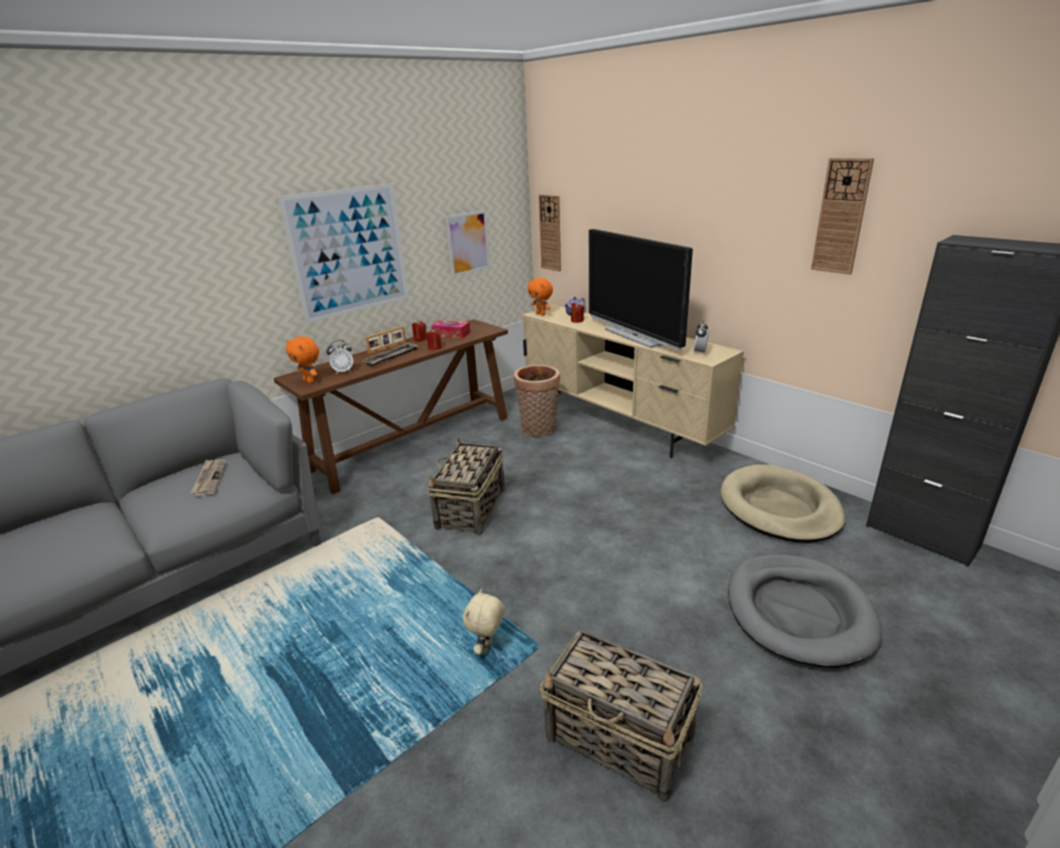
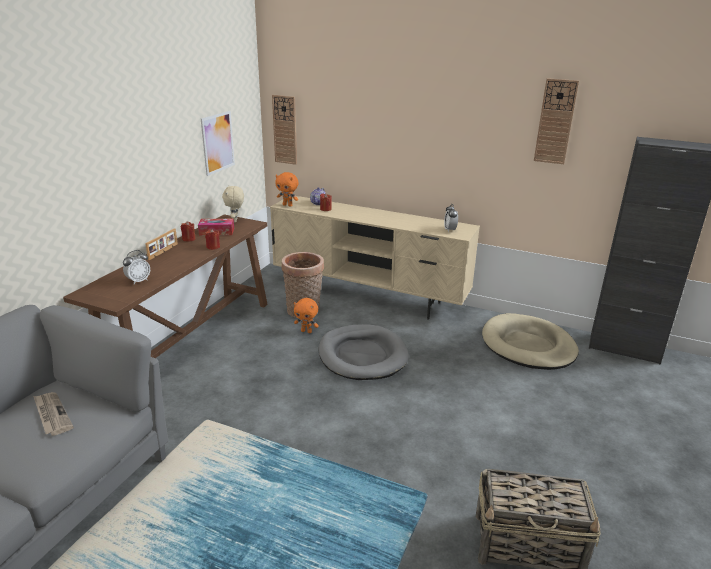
camera: 25 degrees left, 0 degrees up
picture [278,184,408,323] -> none
orange plush toy [286,337,319,383] -> orange plush toy moved to [294,298,319,333]
tray [362,342,418,366] -> none
basket [427,437,505,535] -> none
beige plush toy [463,588,505,655] -> beige plush toy moved to [222,186,244,223]
television [589,229,693,350] -> none
grey dog bed [728,555,882,668] -> grey dog bed moved to [319,324,409,380]

